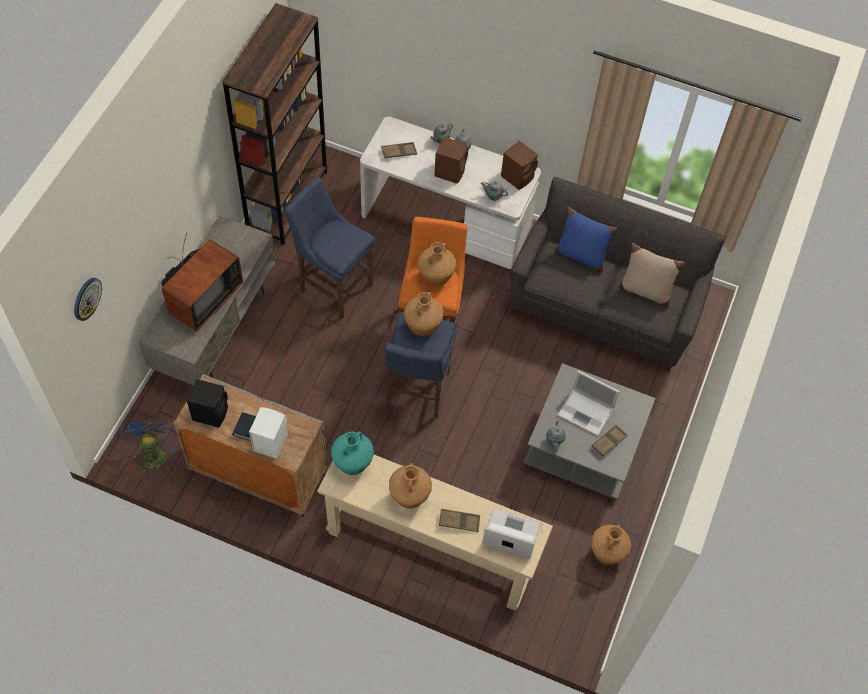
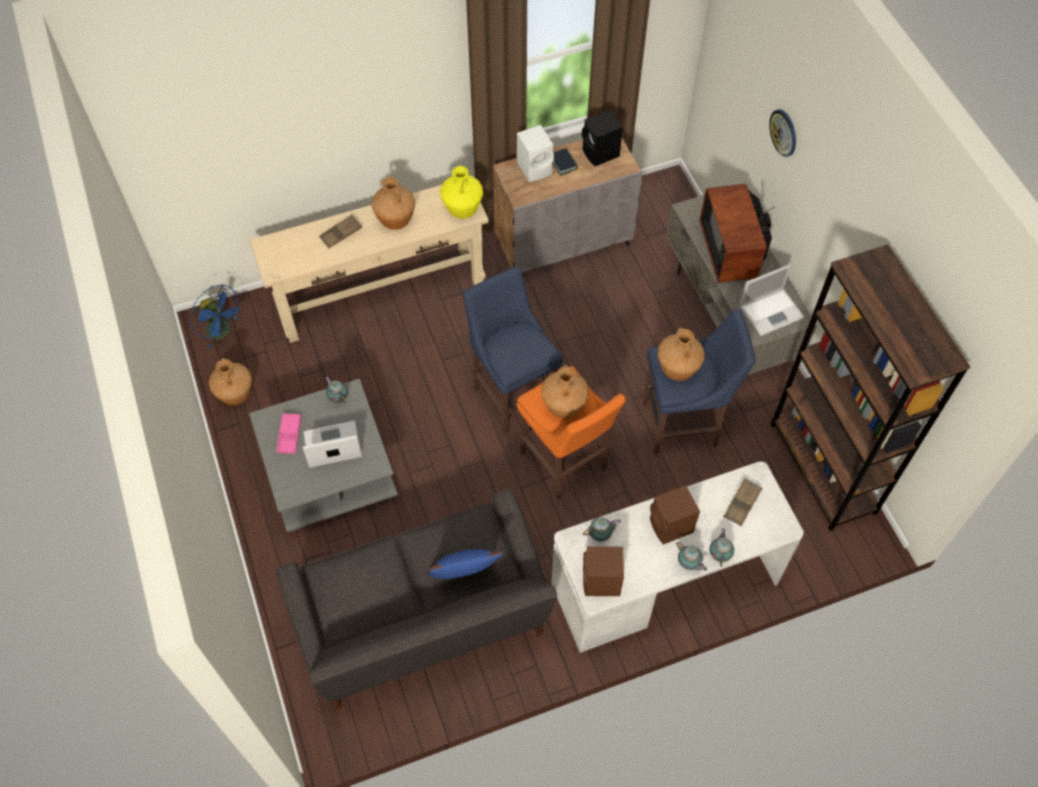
camera: 140 degrees right, 0 degrees up
wall clock [74,278,102,321] -> wall clock moved to [769,109,796,157]
blue fan [120,417,176,476] -> blue fan moved to [190,284,244,349]
turquoise vase [331,431,374,475] -> yellow vase [440,166,483,219]
brown vase [404,292,444,336] -> brown vase moved to [658,328,705,381]
laptop [482,508,541,558] -> laptop moved to [740,264,804,336]
brown tray [591,425,627,456] -> pink tray [277,413,301,454]
beige pillow [618,243,684,308] -> none

